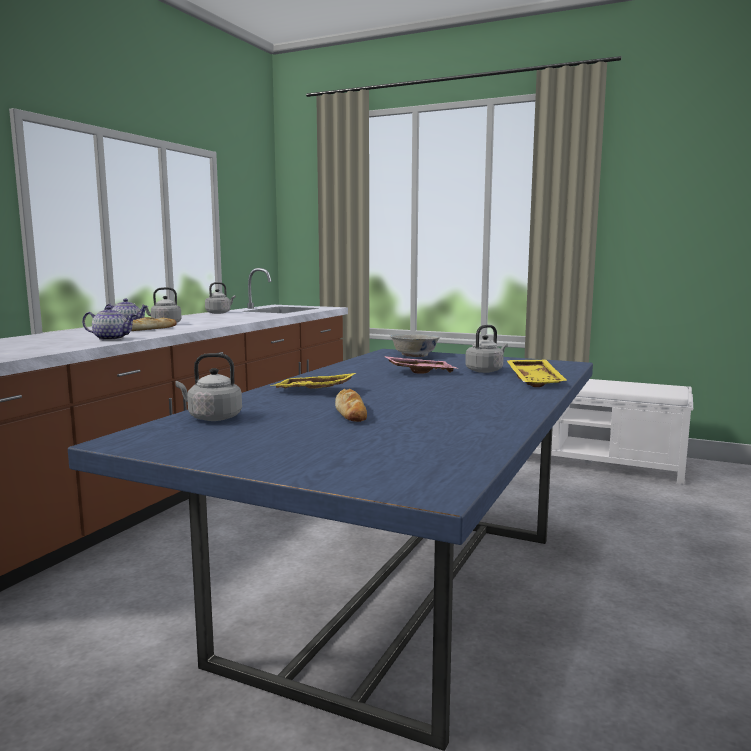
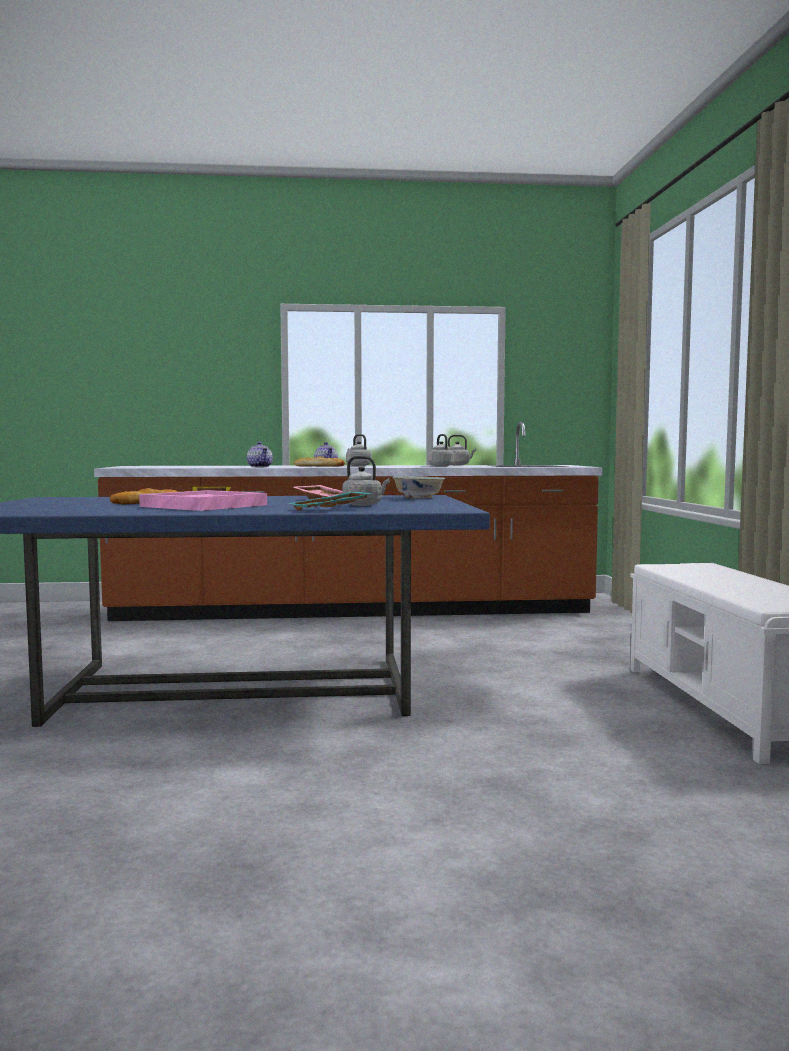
camera: 60 degrees right, 5 degrees down
grey kettle [176,353,242,421] -> grey kettle moved to [428,434,454,466]
yellow tray [506,359,568,387] -> turquoise tray [289,492,371,511]
none -> pink tray [139,490,267,511]

